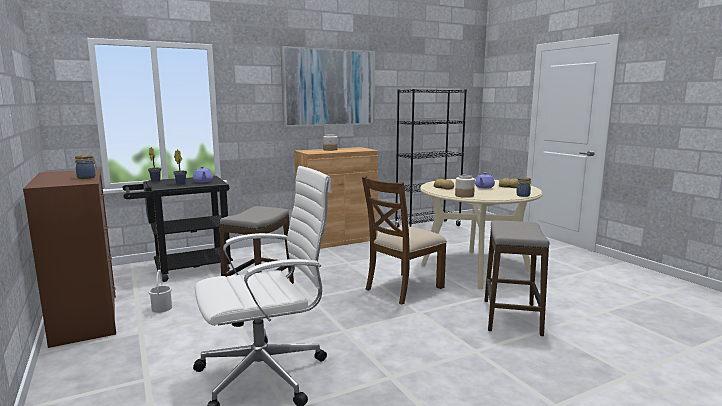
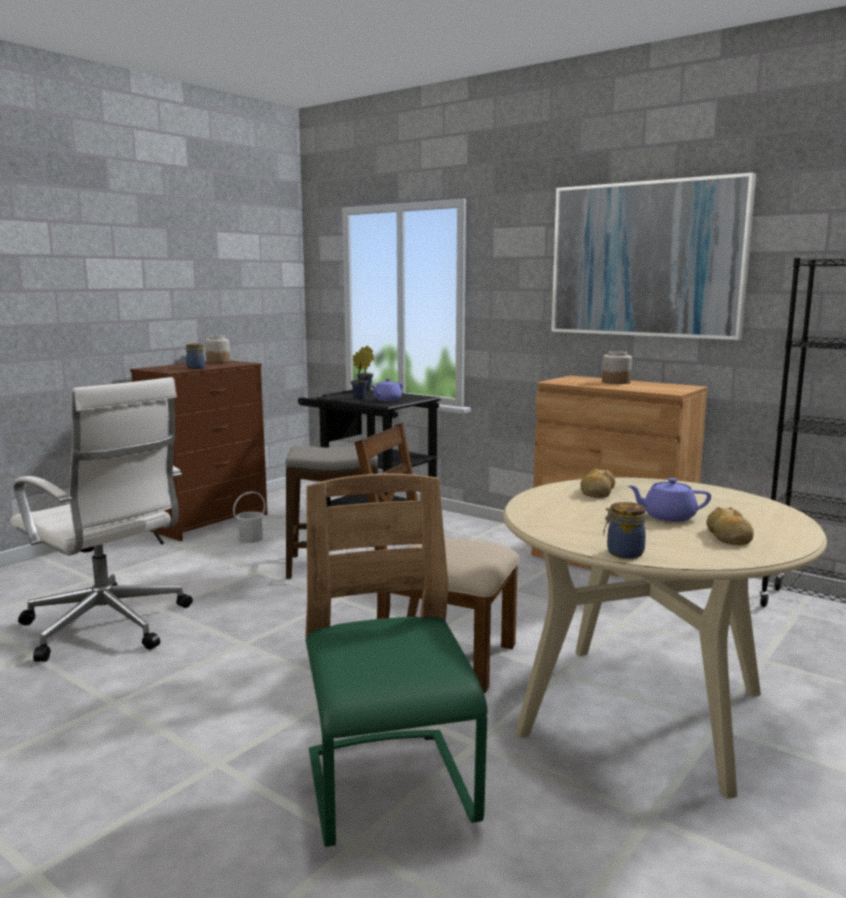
camera: 65 degrees right, 0 degrees up
jar [455,175,475,198] -> jar moved to [205,336,230,363]
stool [484,220,550,336] -> green chair [305,474,488,847]

